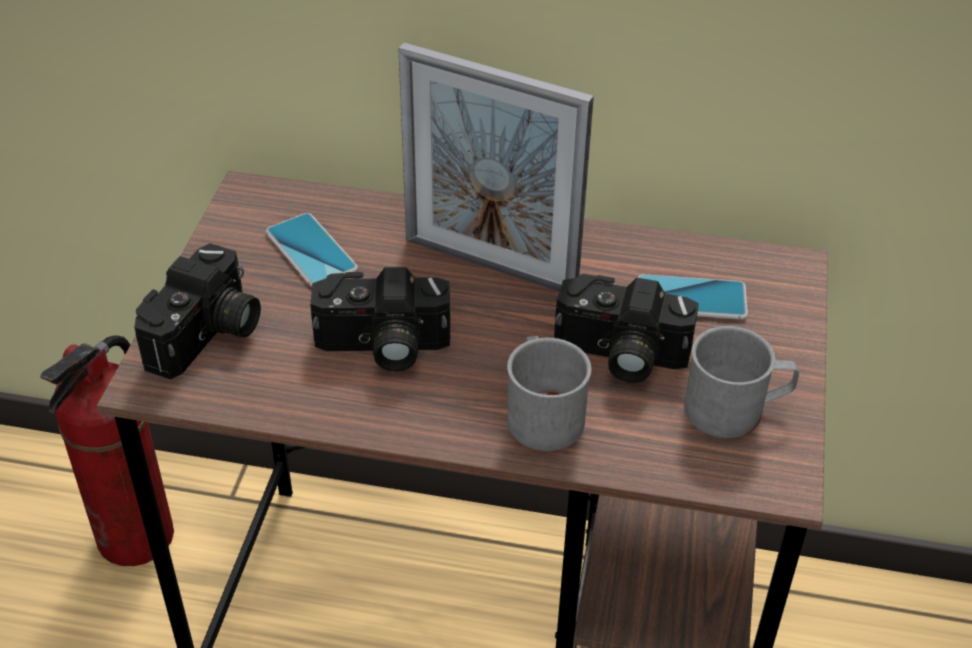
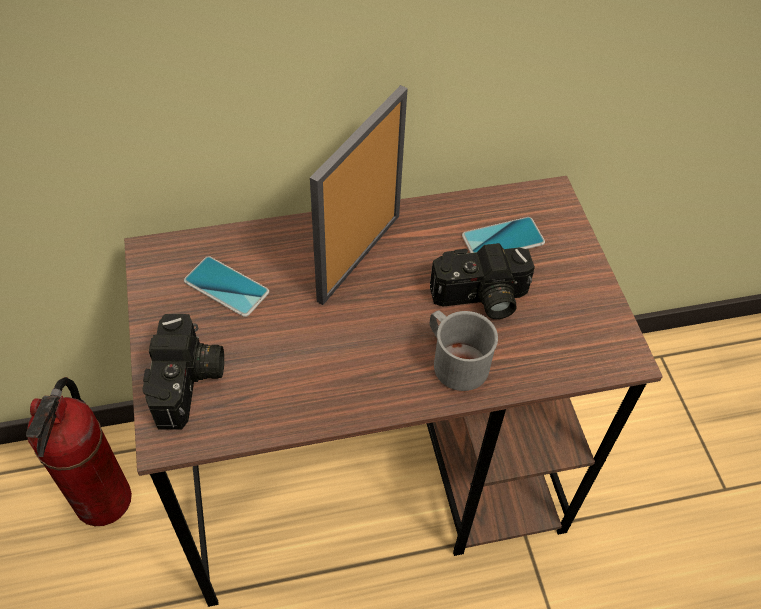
camera: 25 degrees left, 10 degrees up
camera [310,267,450,372] -> none
picture frame [398,43,594,292] -> picture frame turned 120 degrees clockwise [310,85,408,305]
grey mug [684,326,799,438] -> none

